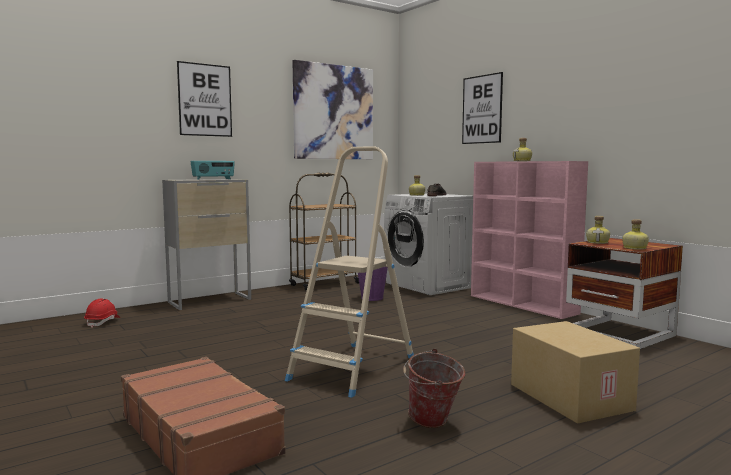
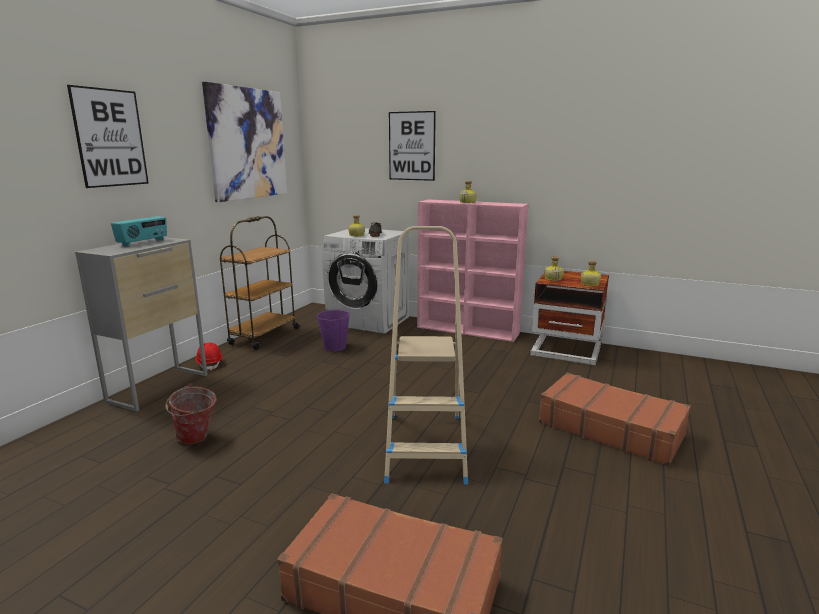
camera: 30 degrees left, 10 degrees up
red hard hat [84,299,120,328] -> red hard hat moved to [195,343,223,371]
bucket [403,348,465,428] -> bucket moved to [165,384,217,444]
cardboard box [511,321,640,424] -> brown suitcase [539,373,691,466]

